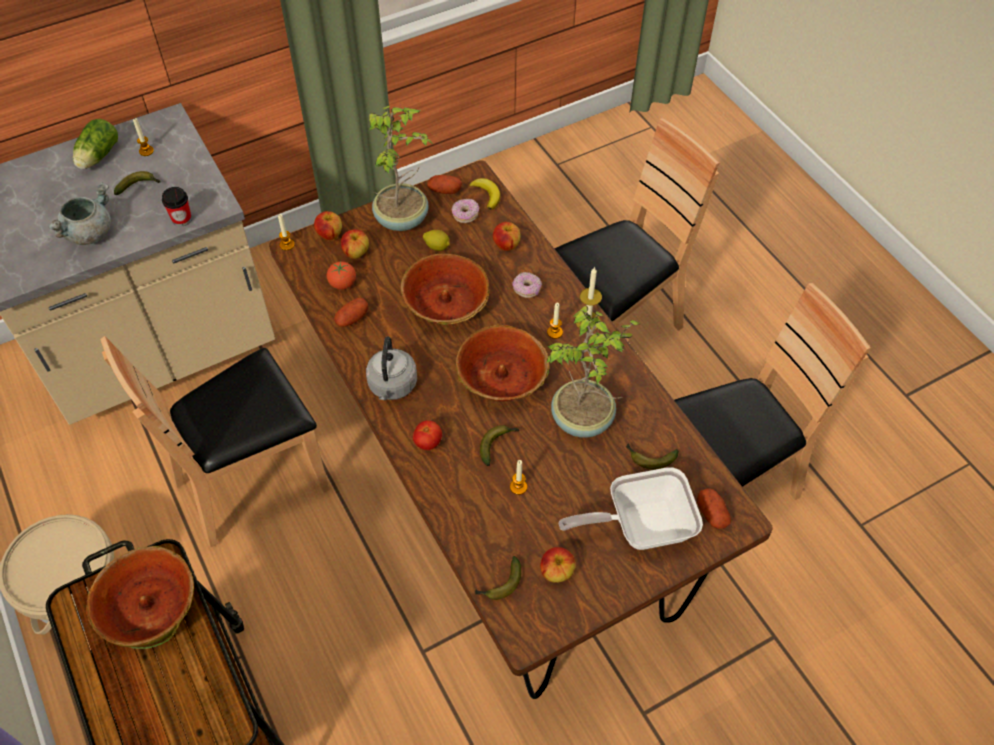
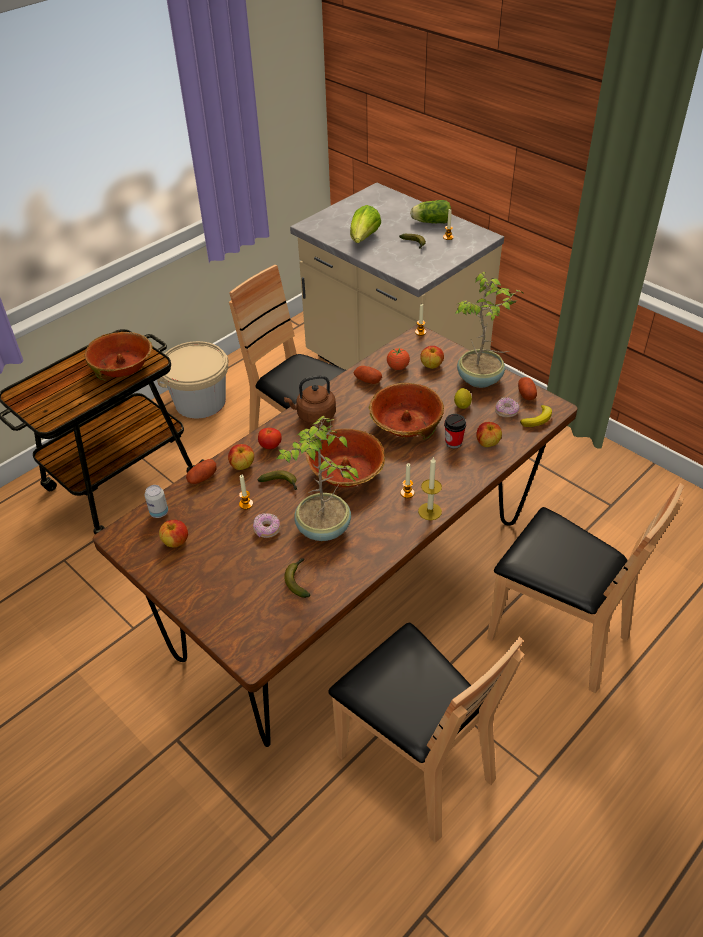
camera: 75 degrees right, 10 degrees down
grey cooking pot [48,182,111,245] -> lettuce [350,205,381,243]
cup [162,187,192,227] -> cup moved to [444,414,466,449]
apple [314,211,342,240] -> apple moved to [228,444,254,470]
grey kettle [366,337,417,400] -> brown kettle [284,375,336,424]
banana [475,556,521,600] -> can [145,485,168,518]
donut [512,272,542,298] -> donut moved to [253,513,280,538]
frying pan [559,467,703,550] -> none
potato [697,488,731,529] -> potato moved to [186,459,217,484]

